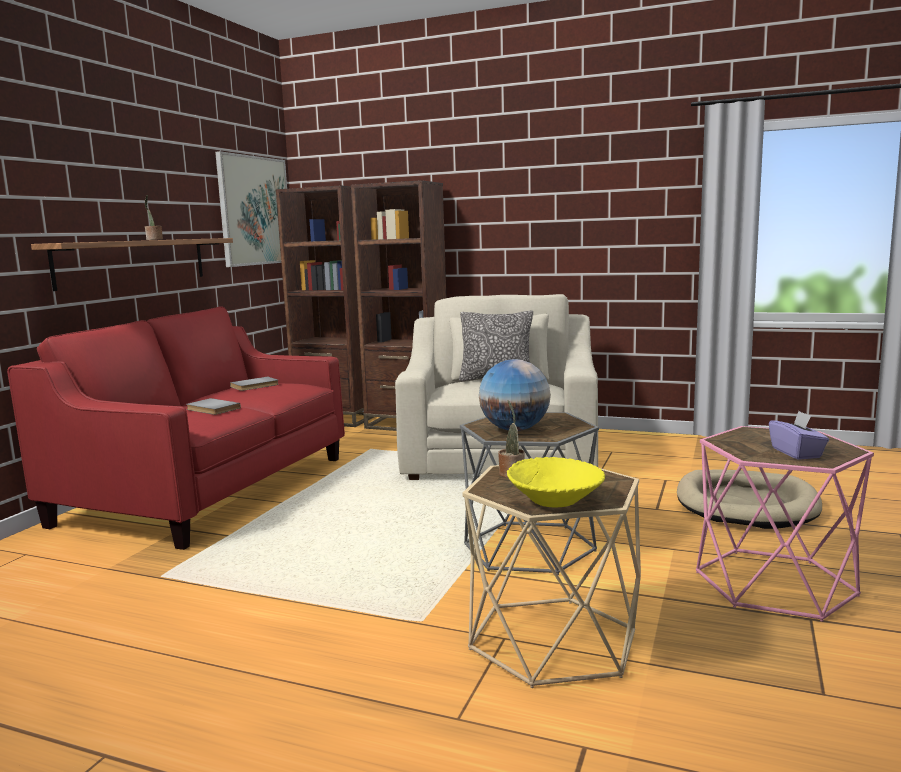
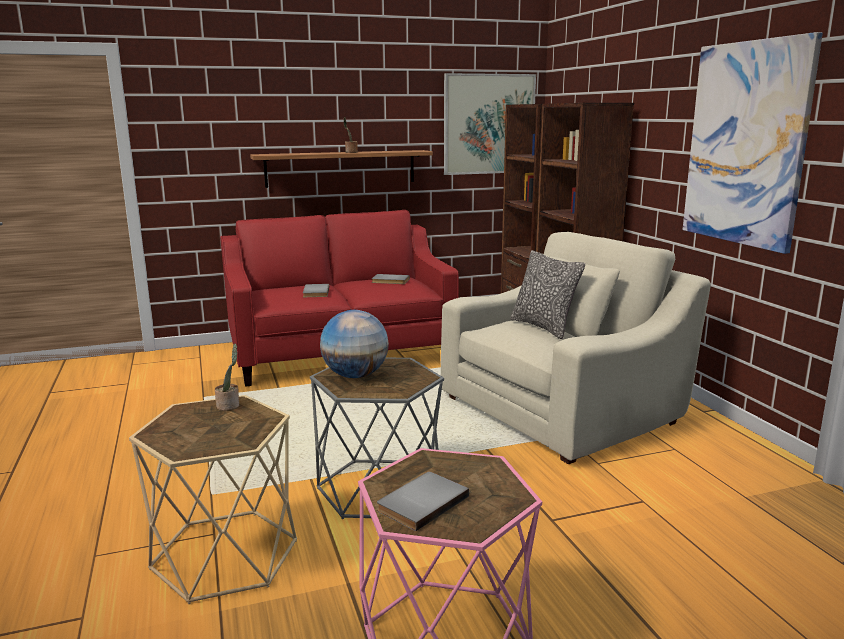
camera: 50 degrees right, 5 degrees up
yellow bowl [507,457,605,507] -> none
beige dog bed [677,470,822,529] -> none
purple tissue box [769,411,829,460] -> grey book [377,472,469,531]
none -> picture [683,32,823,254]

